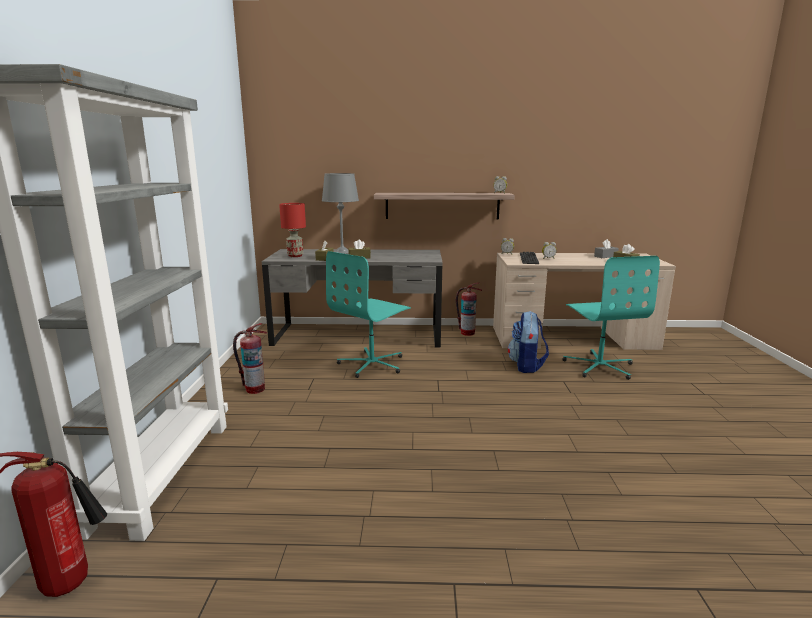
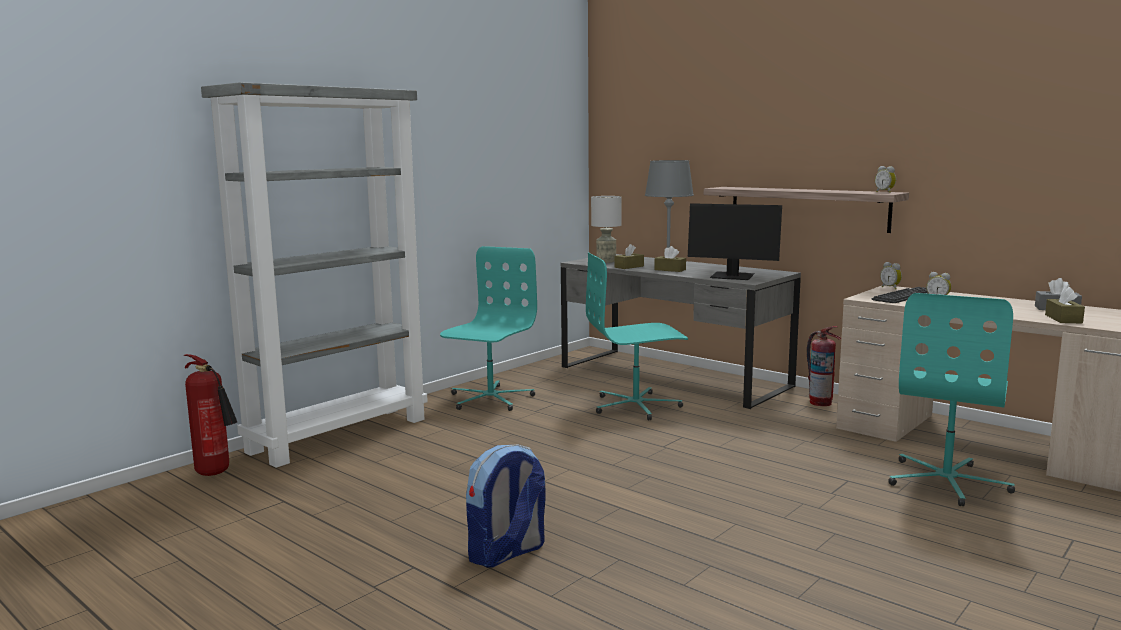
camera: 40 degrees right, 5 degrees down
fire extinguisher [233,323,267,394] -> turquoise office chair [440,246,537,411]
red table lamp [279,203,306,257] -> grey table lamp [591,196,622,263]
backpack [508,311,549,373] -> backpack moved to [466,444,546,568]
none -> monitor [688,203,782,280]

